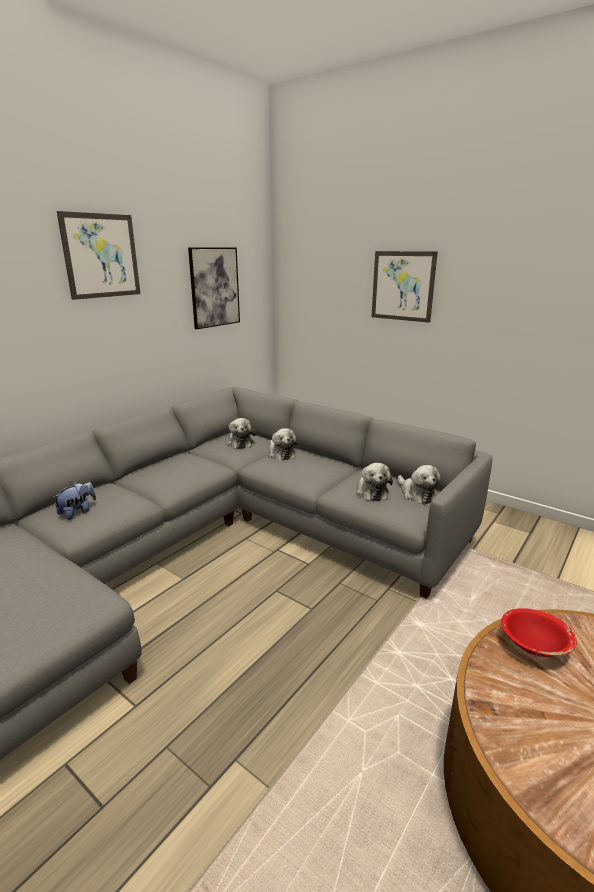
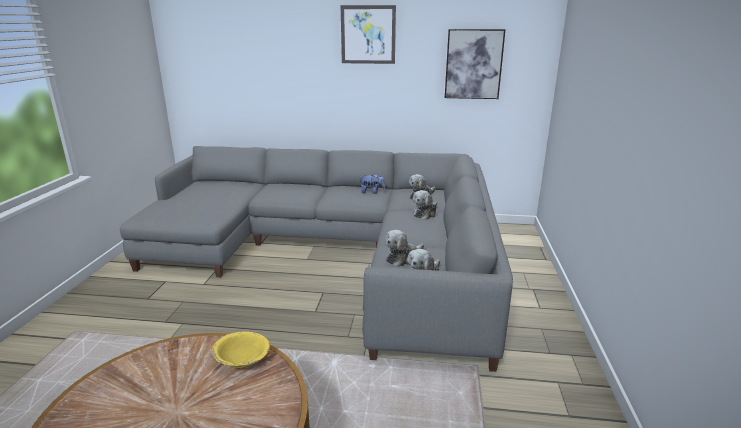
camera: 60 degrees right, 0 degrees up
plush toy [53,481,96,520] -> plush toy moved to [360,173,385,194]
picture [372,251,438,323] -> none
red bowl [501,608,577,657] -> yellow bowl [212,332,270,368]

